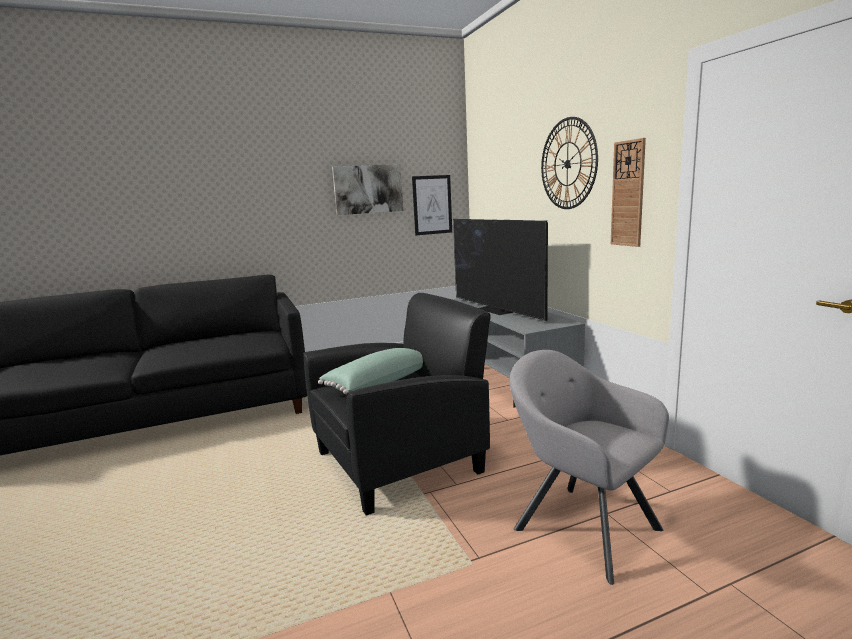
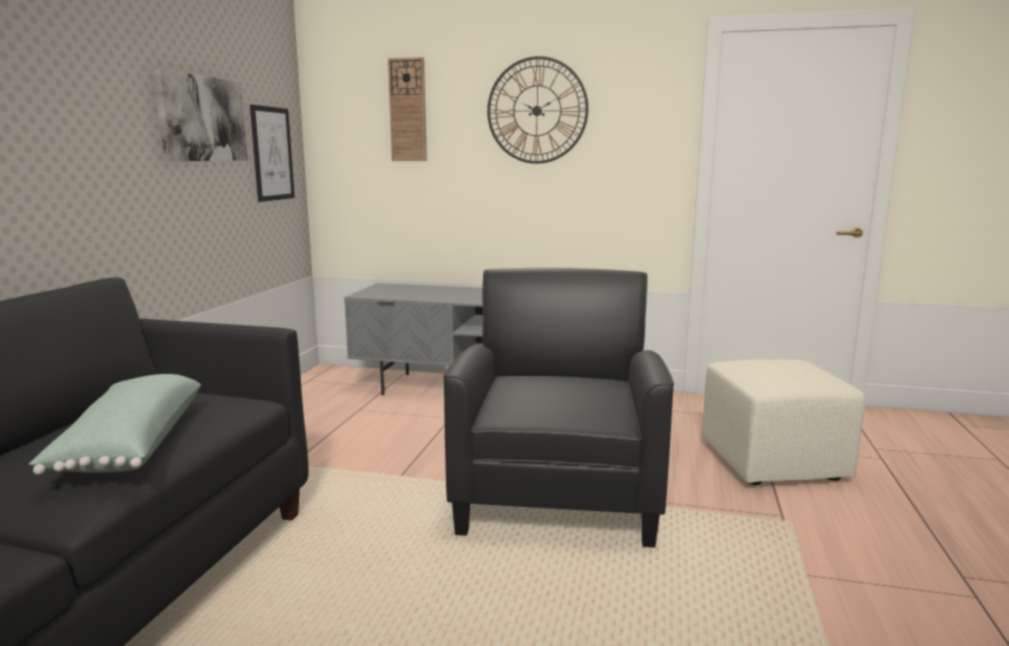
camera: 55 degrees left, 0 degrees up
green pillow [318,348,423,394] -> green pillow moved to [29,374,201,475]
television [453,219,548,321] -> none
grey armchair [510,350,669,585] -> beige ottoman [702,359,865,485]
wall clock [611,138,646,247] -> wall clock moved to [388,57,427,161]

